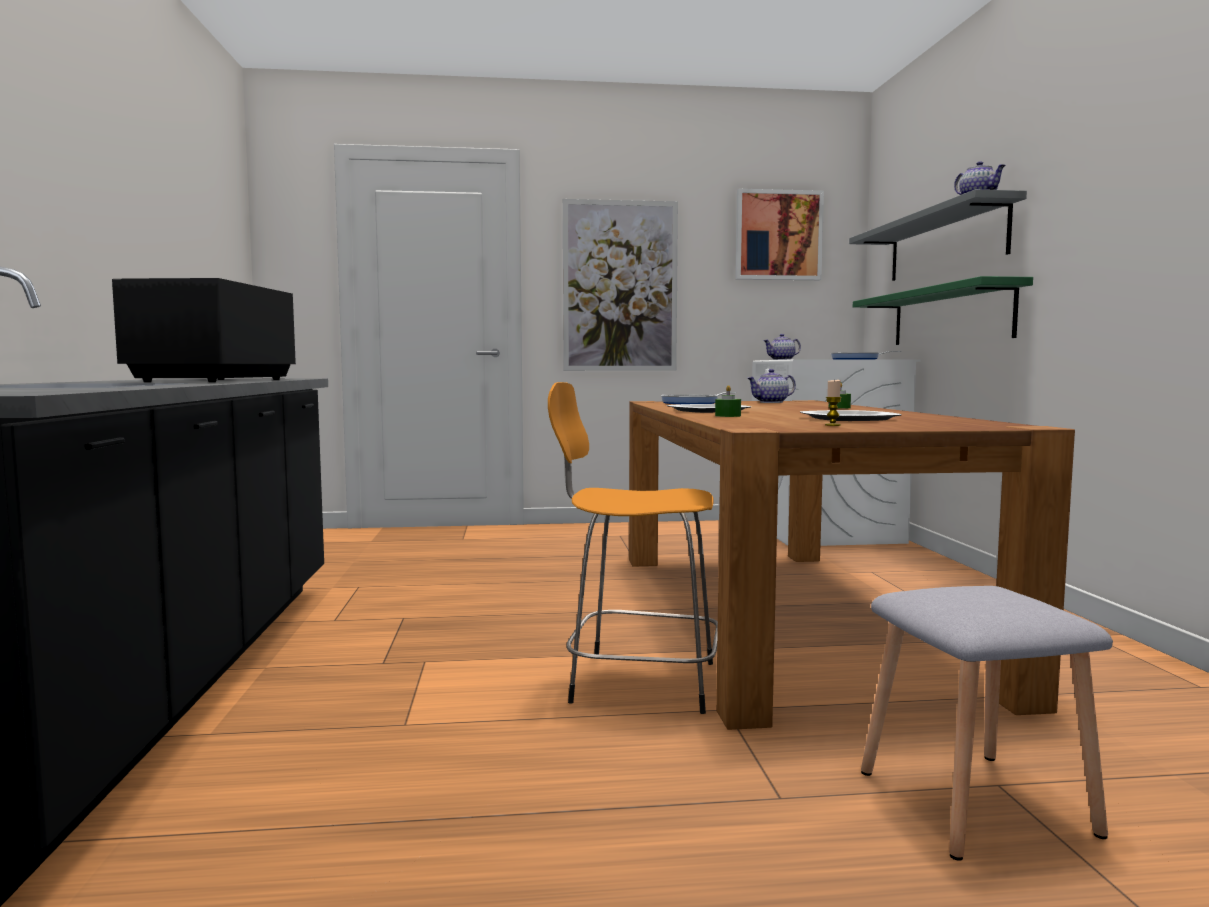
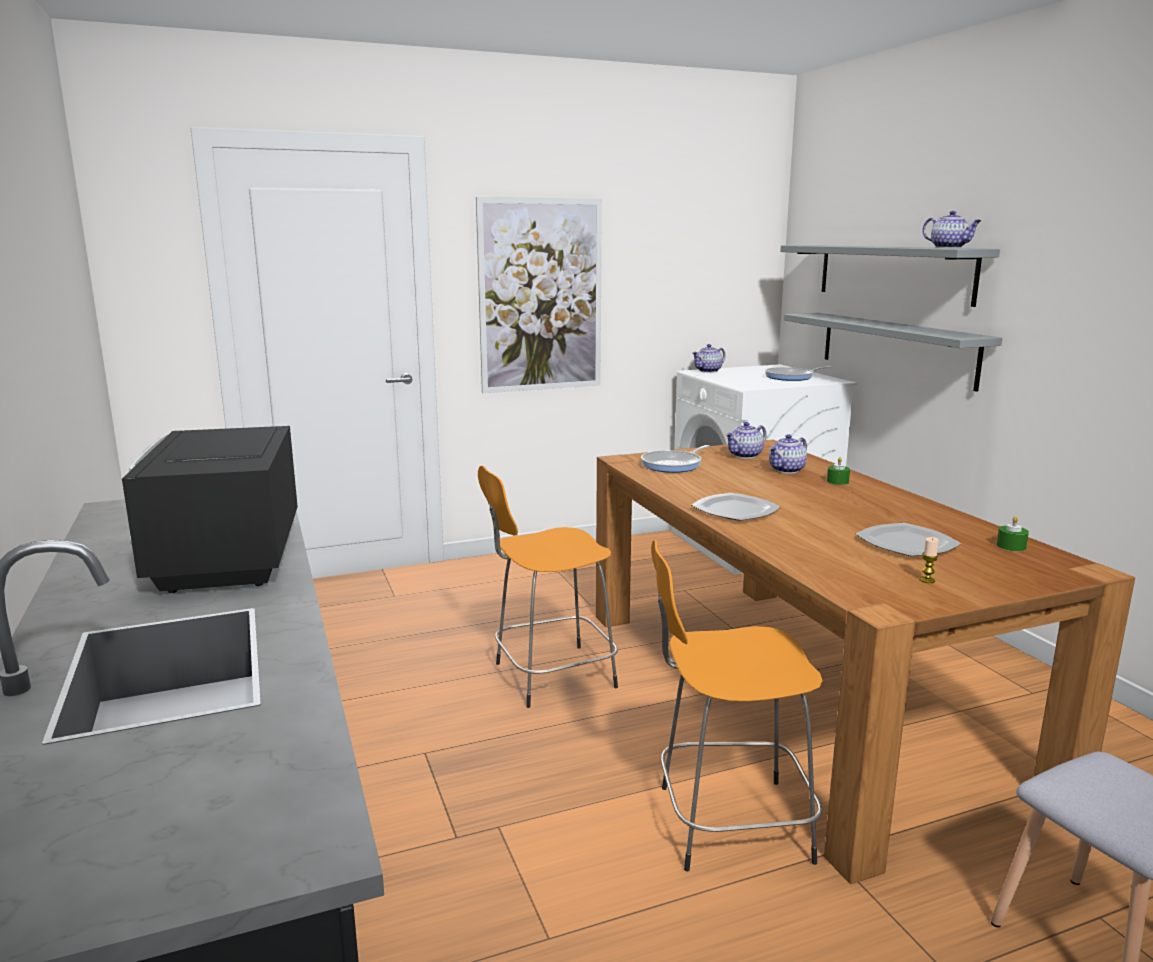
camera: 15 degrees left, 10 degrees up
green candle [715,385,741,417] -> green candle moved to [996,516,1029,551]
picture [735,189,824,280] -> none
green shelf [853,276,1033,345] -> grey shelf [784,313,1002,392]
none -> orange stool [478,465,618,708]
none -> teapot [769,434,807,474]

